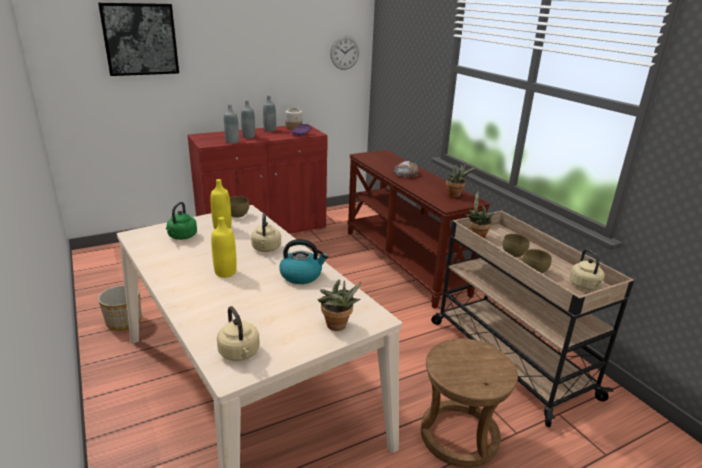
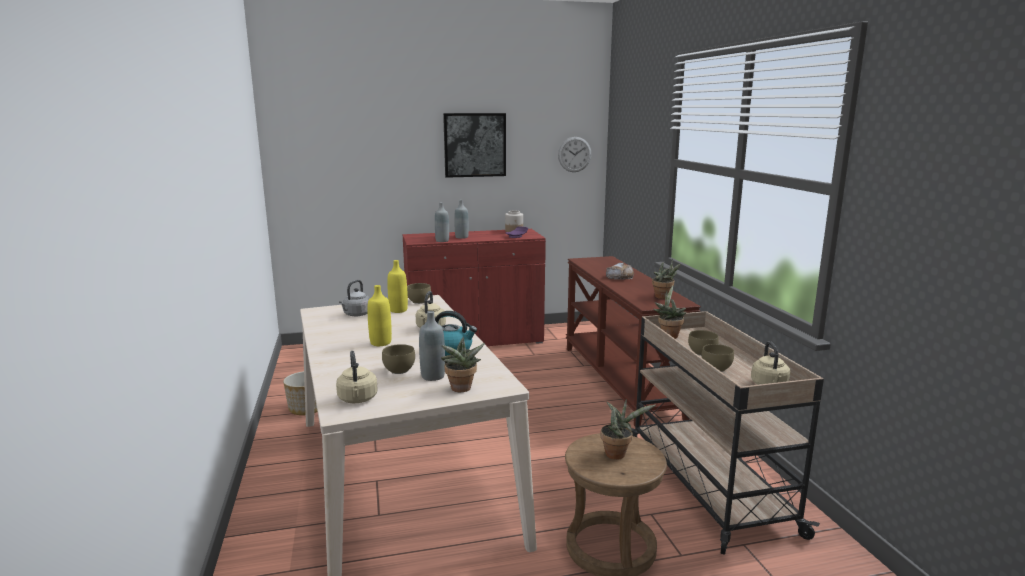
camera: 15 degrees right, 10 degrees down
picture [98,3,179,76] -> picture moved to [443,113,506,178]
green kettle [166,202,197,240] -> grey kettle [339,280,370,316]
grey bottle [263,95,276,132] -> grey bottle moved to [419,311,445,381]
none -> brown bowl [382,344,415,374]
none -> potted plant [601,399,655,460]

